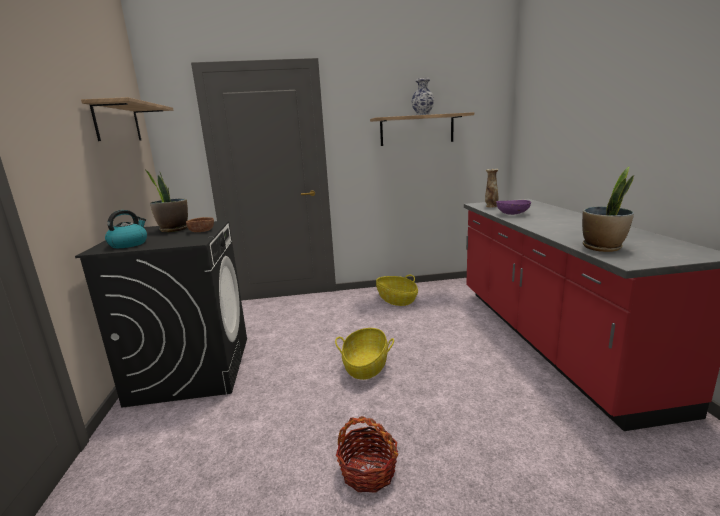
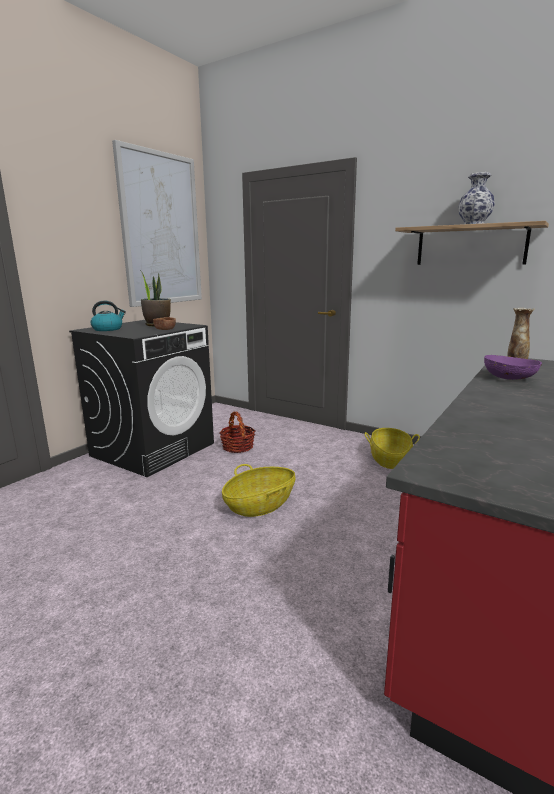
camera: 40 degrees right, 0 degrees up
shelf [81,97,173,141] -> picture [112,140,202,307]
basket [336,416,398,493] -> basket moved to [219,412,255,453]
potted plant [582,166,634,252] -> none

